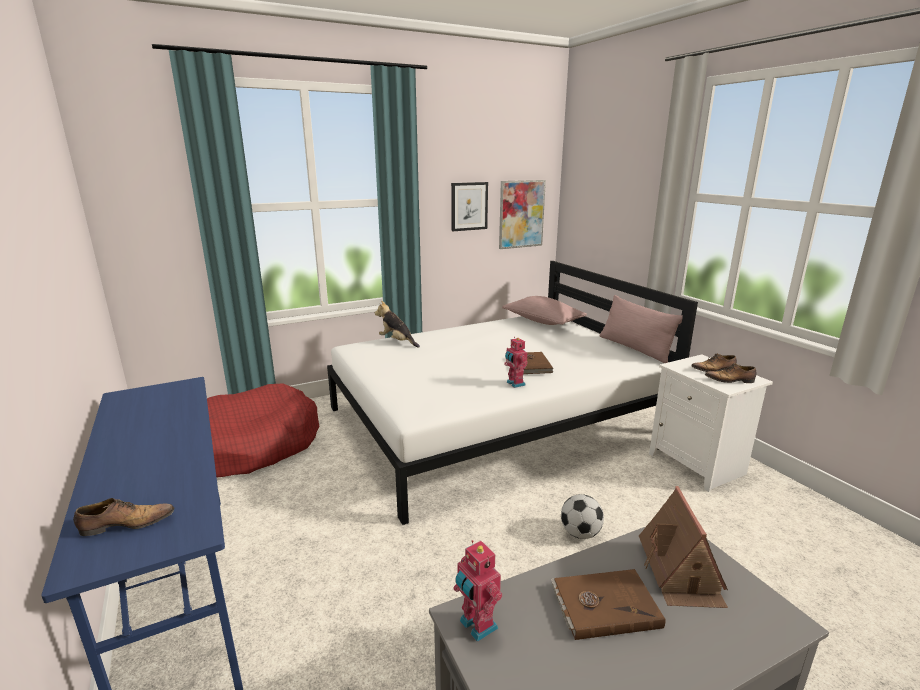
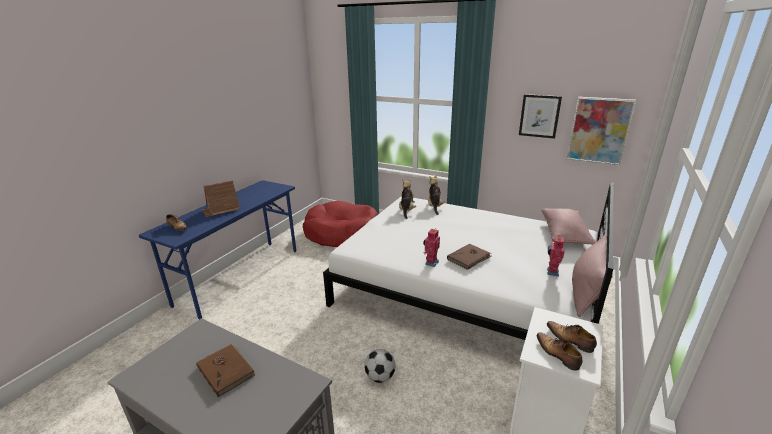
camera: 55 degrees right, 5 degrees up
toy robot [454,540,502,642] -> toy robot moved to [547,235,565,277]
toy house [639,486,728,608] -> toy house moved to [202,180,240,217]
none -> plush toy [399,178,416,219]

